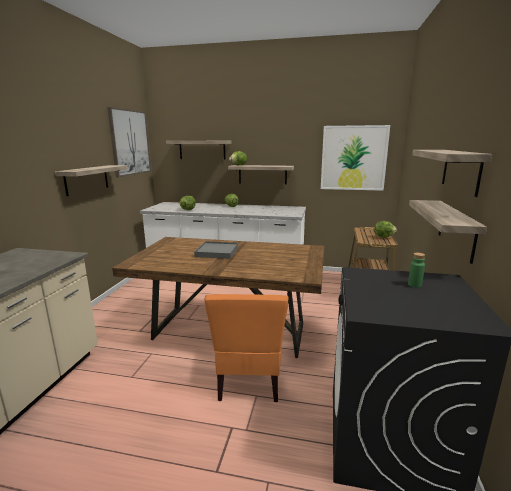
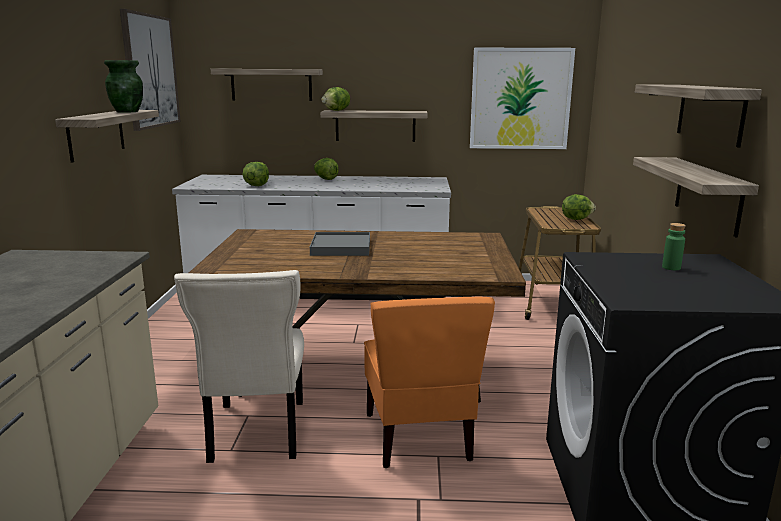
camera: 10 degrees left, 0 degrees up
none -> green vase [104,60,143,113]
none -> beige chair [174,270,304,463]

